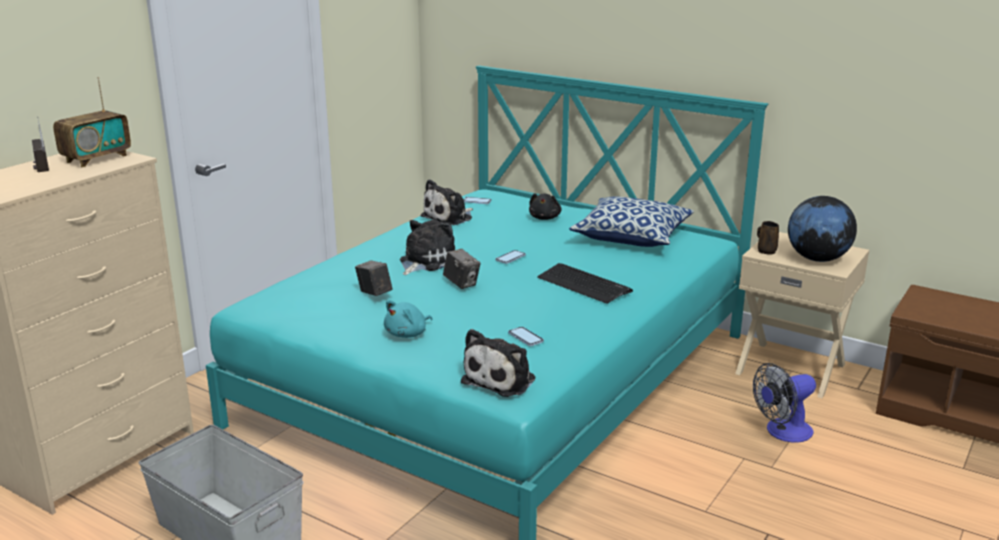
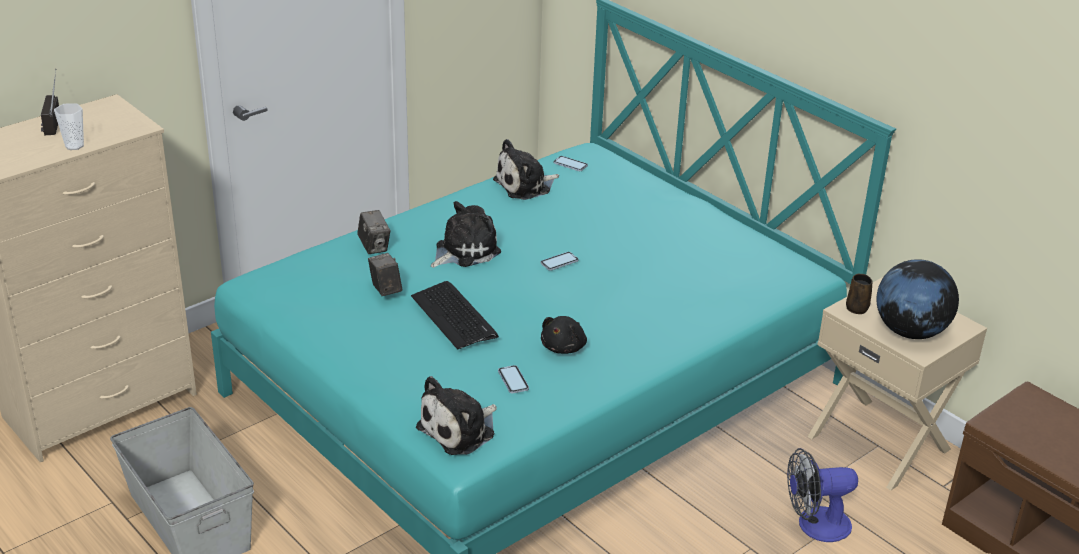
camera: 15 degrees right, 10 degrees up
radio [53,77,131,167] -> none
turquoise plush toy [384,300,432,338] -> none
camera [443,249,480,289] -> camera moved to [357,210,390,254]
black plush toy [529,193,562,220] -> black plush toy moved to [541,316,587,354]
keyboard [537,263,633,304] -> keyboard moved to [411,281,499,350]
pillow [569,197,694,247] -> none
none -> cup [54,103,84,150]

